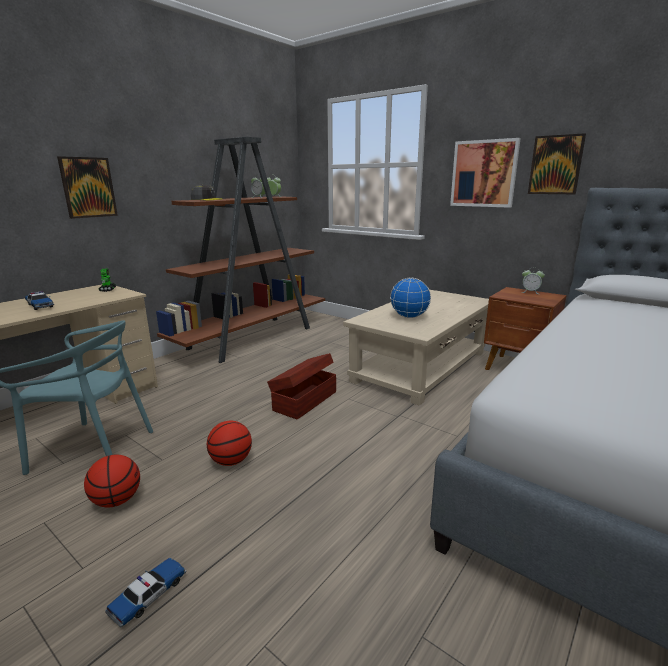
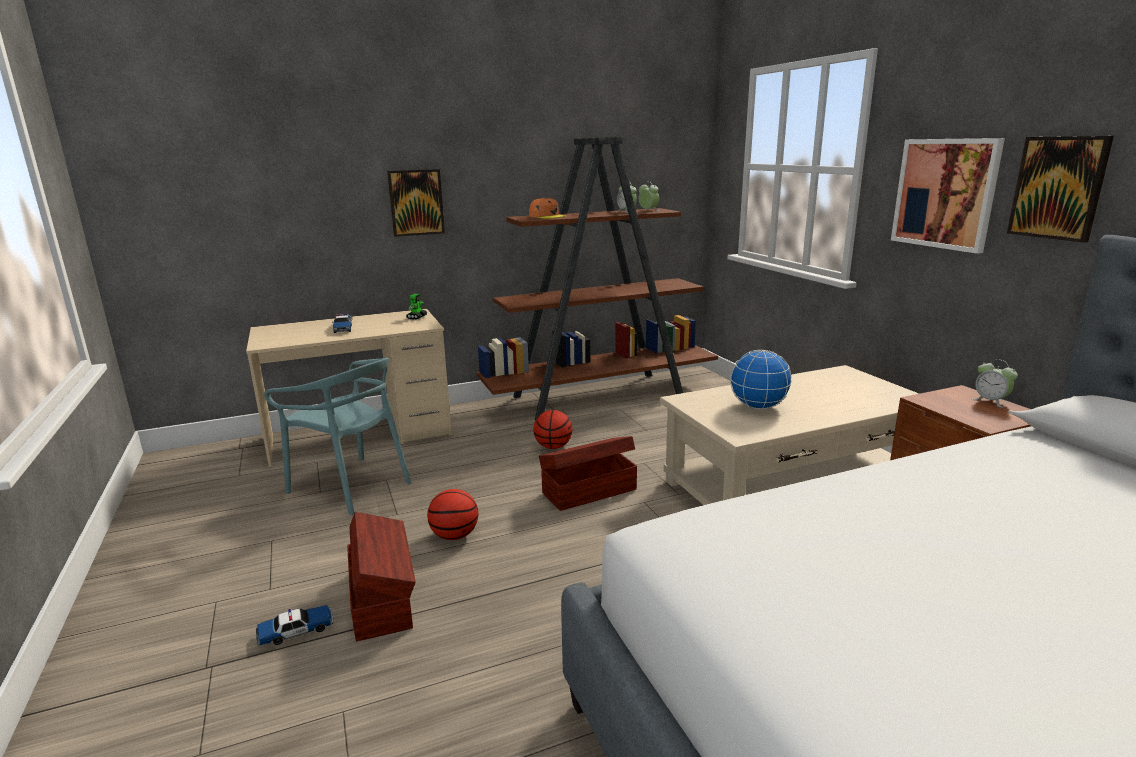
camera: 30 degrees right, 0 degrees up
basketball [84,455,140,507] -> basketball moved to [533,410,572,449]
grey cap [191,185,221,200] -> orange cap [529,198,566,219]
none -> brown storage box [347,512,416,641]

